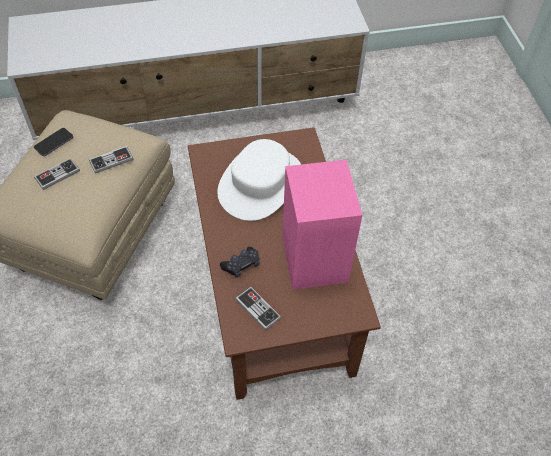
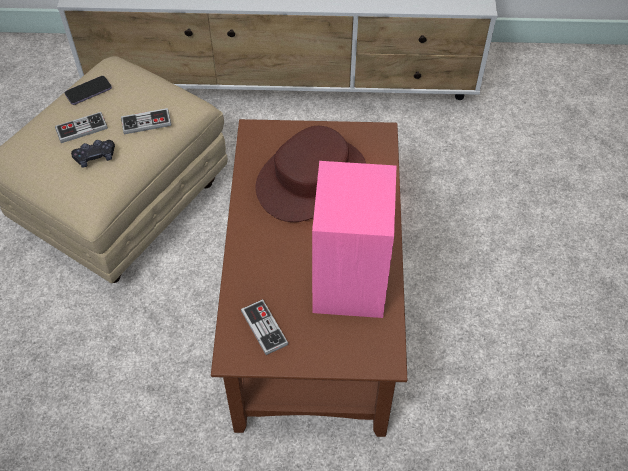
camera: 15 degrees right, 0 degrees up
white hat [217,139,301,221] -> brown hat [255,126,366,222]
black game controller [220,247,260,278] -> black game controller moved to [71,140,115,168]

